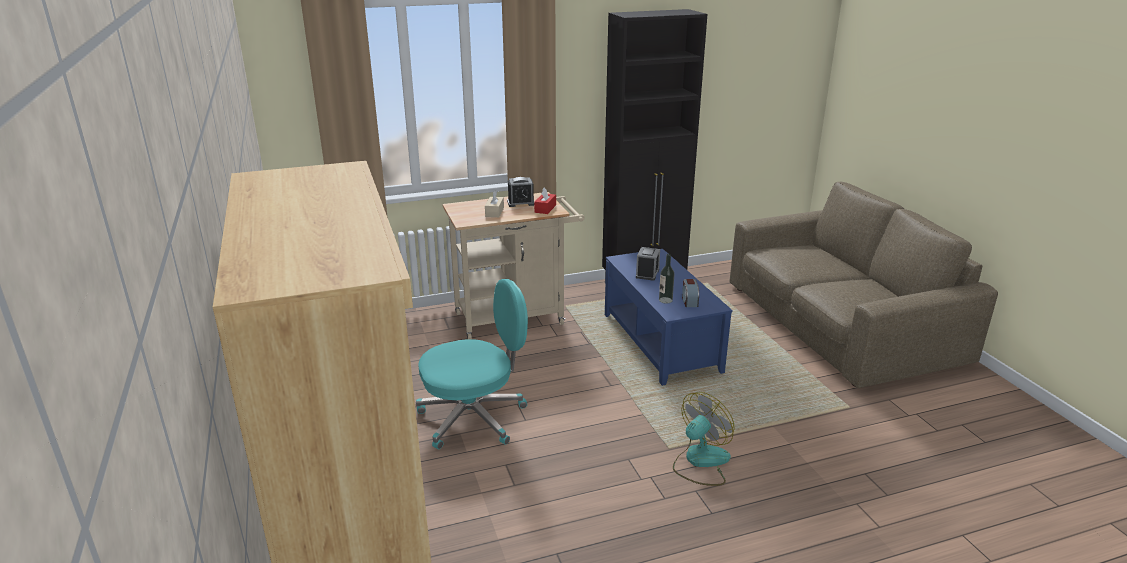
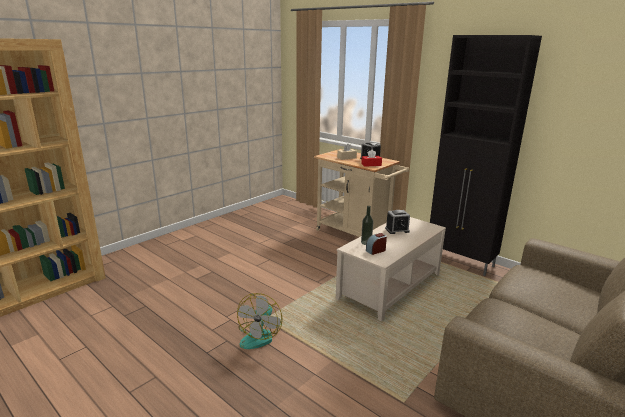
camera: 60 degrees right, 5 degrees down
turquoise office chair [416,279,528,449] -> none
blue coffee table [605,249,732,386] -> beige coffee table [336,217,446,321]
fan [673,392,735,486] -> fan turned 90 degrees clockwise [237,293,282,349]

